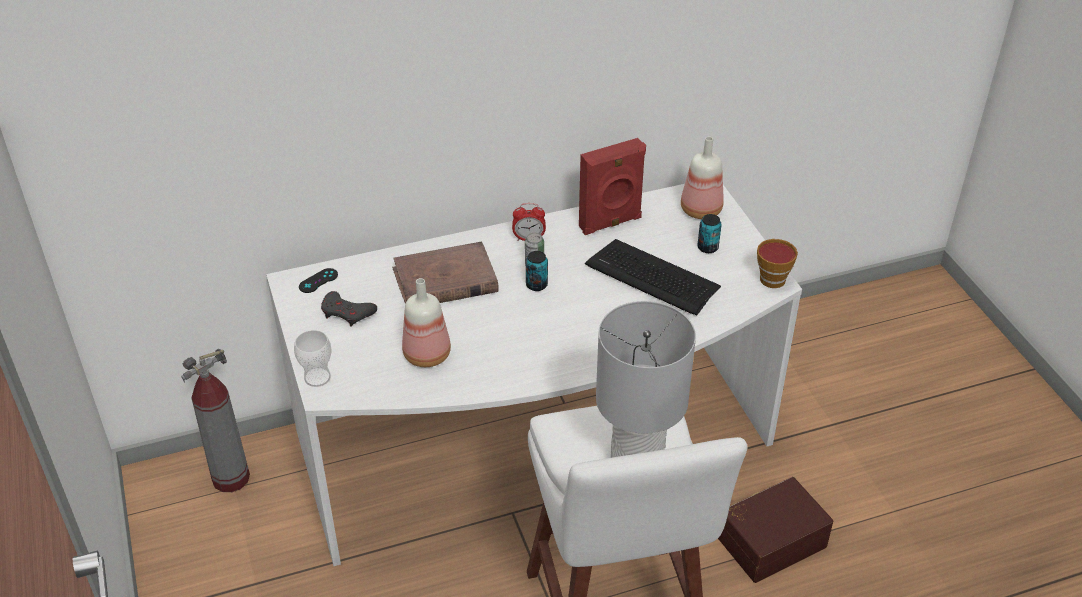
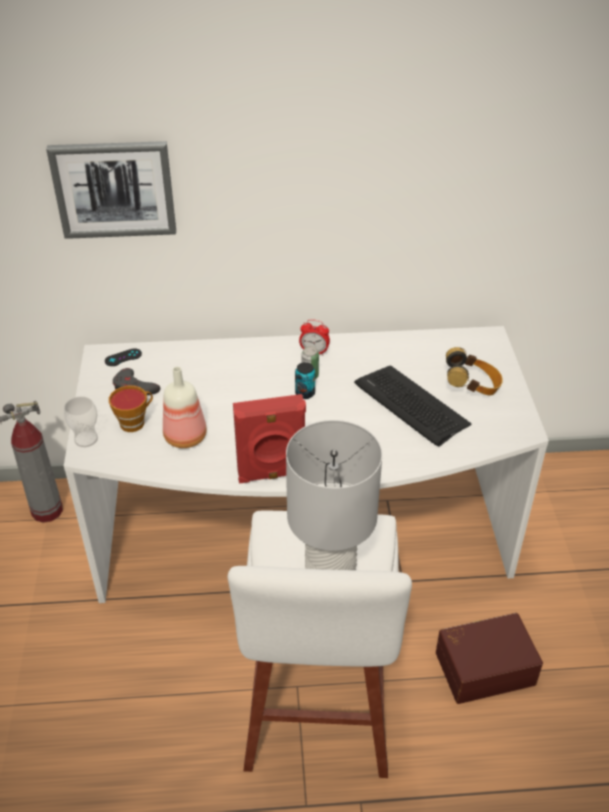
camera: 15 degrees right, 0 degrees up
brown book [392,241,499,304] -> none
red speaker [579,138,646,235] -> red speaker moved to [233,394,306,483]
bottle [681,137,724,219] -> none
can [698,214,722,253] -> headphones [446,347,503,395]
cup [757,239,798,288] -> cup moved to [109,385,153,432]
none -> picture [46,141,176,239]

